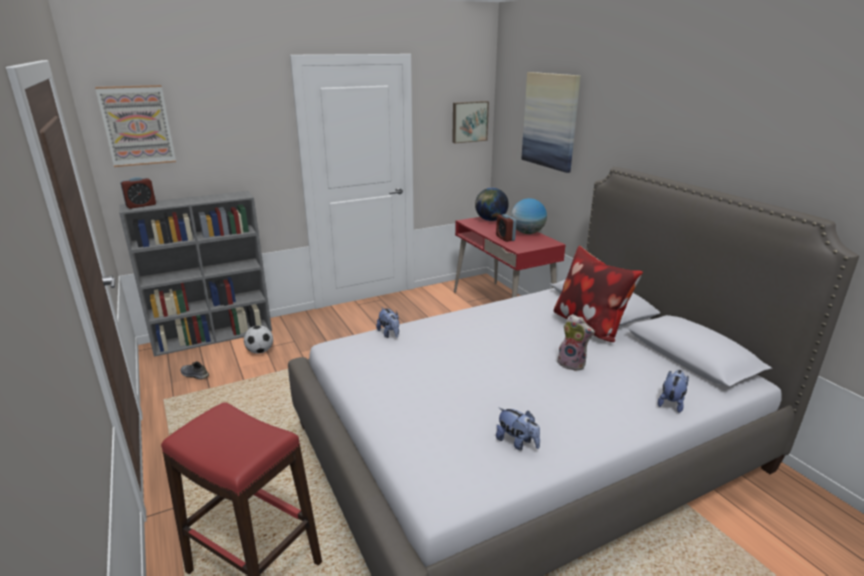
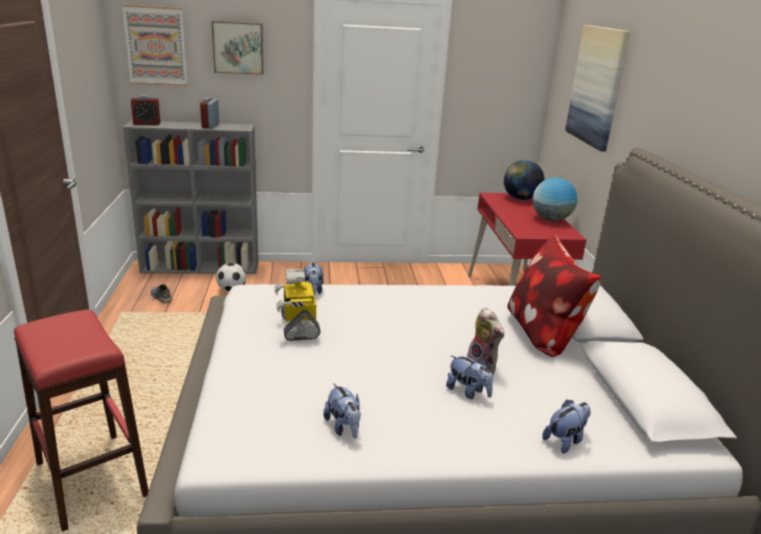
camera: 20 degrees right, 0 degrees up
picture [452,101,489,143] -> picture moved to [211,21,263,75]
alarm clock [496,214,516,242] -> alarm clock moved to [200,97,219,129]
none -> toy robot [274,269,320,341]
none -> plush toy [446,355,493,399]

